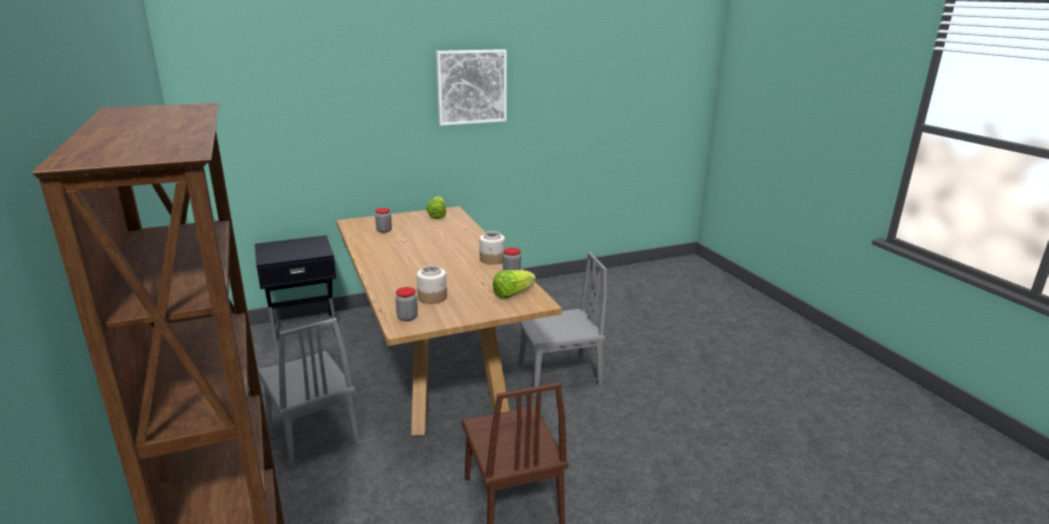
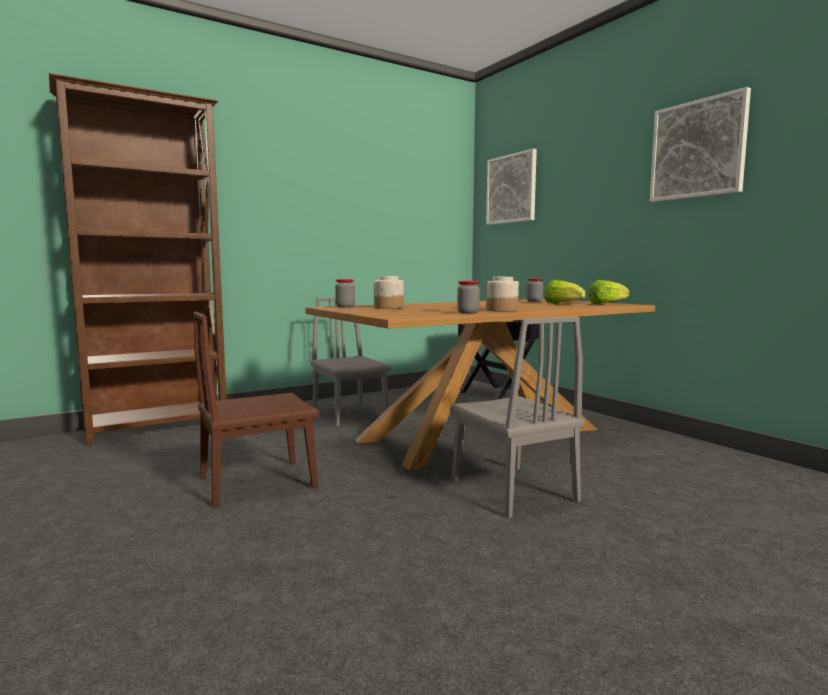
camera: 80 degrees right, 15 degrees down
grey chair [258,318,360,469] -> grey chair turned 105 degrees clockwise [311,297,391,427]
lettuce [493,270,536,298] -> lettuce moved to [544,279,586,304]
none -> picture [486,149,537,225]

